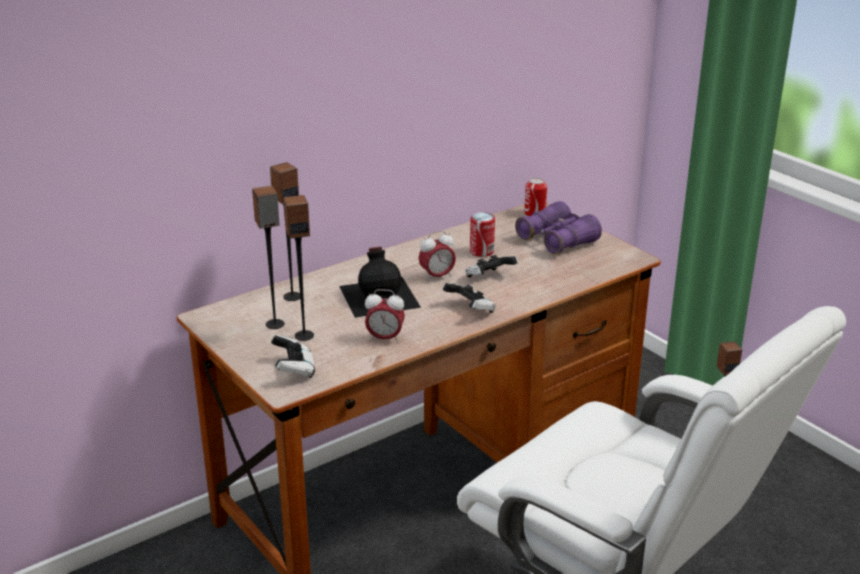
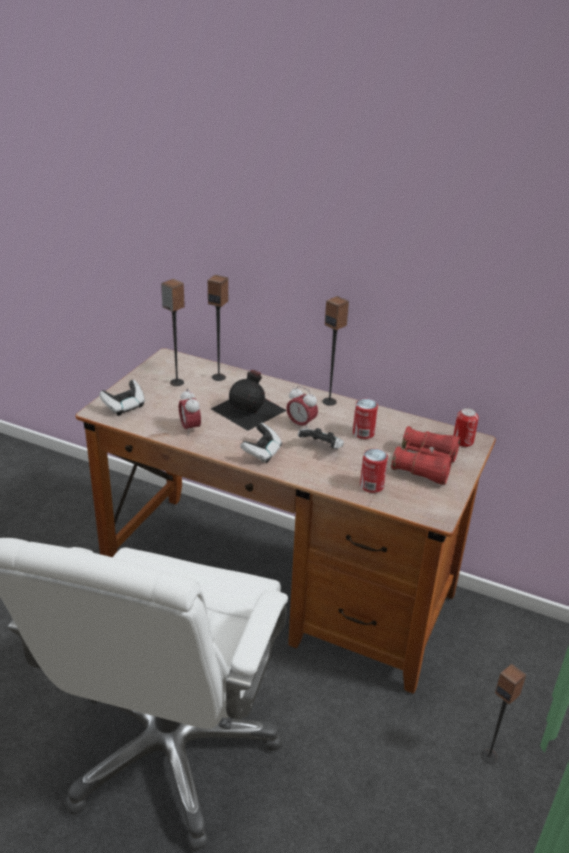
camera: 60 degrees right, 5 degrees up
speaker [284,195,314,341] -> speaker moved to [322,296,349,406]
purple binoculars [515,201,602,254] -> red binoculars [391,426,460,485]
none -> can [360,449,388,493]

